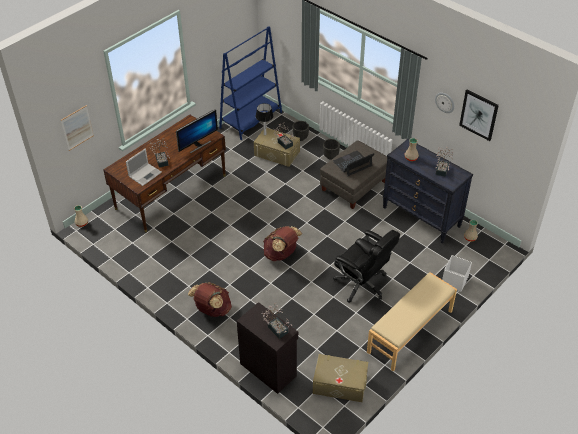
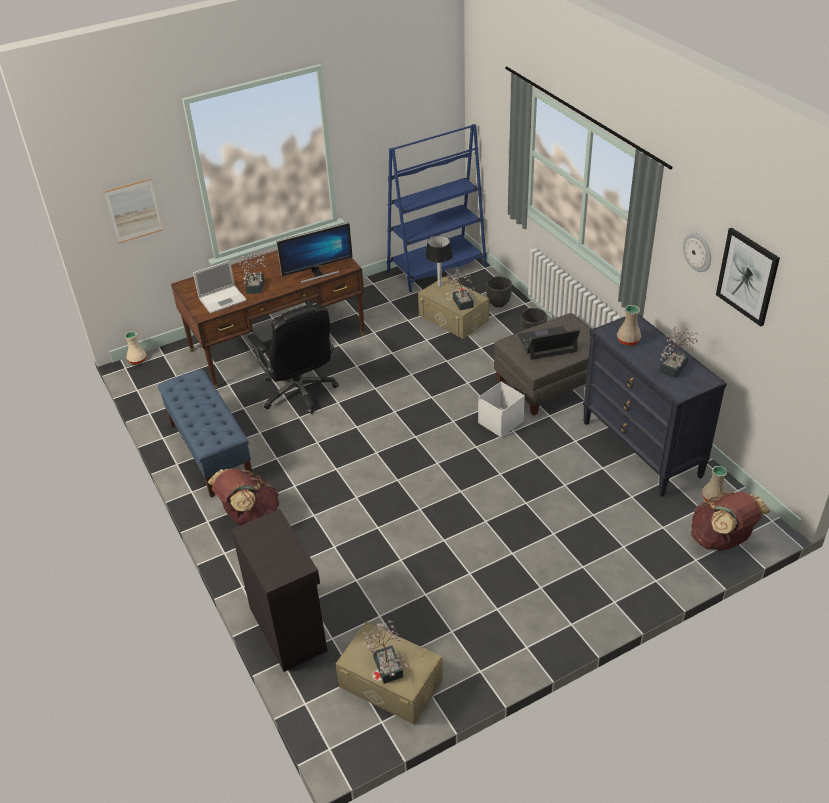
camera: 20 degrees right, 5 degrees down
brown backpack [263,226,302,261] -> brown backpack moved to [691,492,770,551]
potted plant [263,303,292,339] -> potted plant moved to [362,620,408,684]
black office chair [333,230,400,303] -> black office chair moved to [248,304,339,414]
beige bench [367,272,457,372] -> none
white storage box [442,255,472,292] -> white storage box moved to [478,382,525,438]
none -> blue bench [158,369,253,497]

